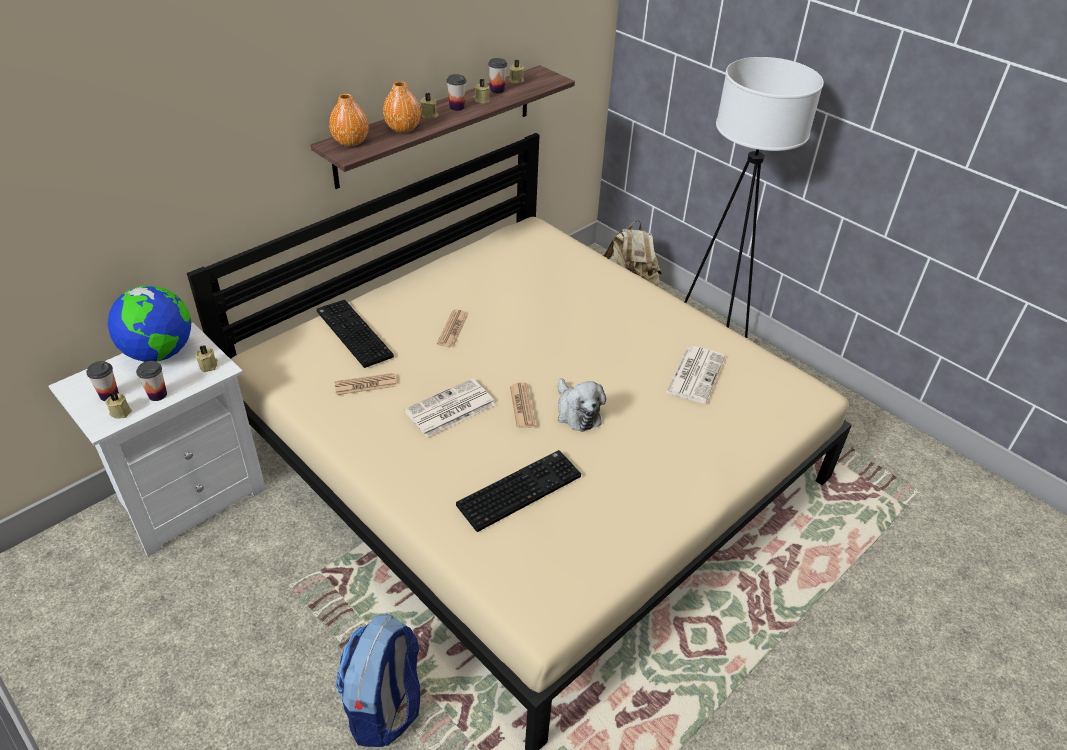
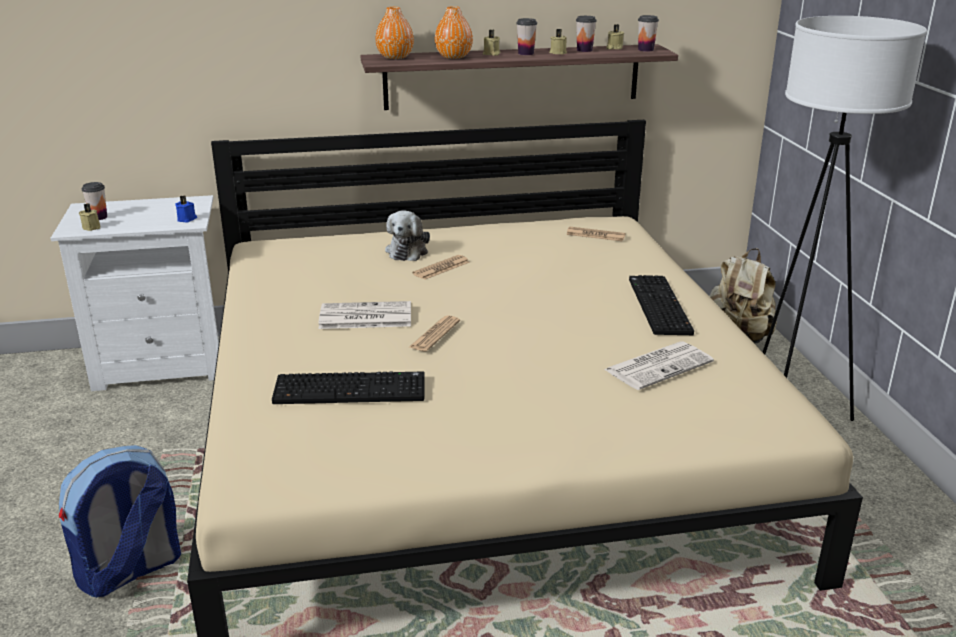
camera: 35 degrees right, 15 degrees down
globe [107,286,191,362] -> none
cup [136,361,167,401] -> cup moved to [638,15,659,52]
beige candle [195,346,218,372] -> blue candle [175,196,197,222]
keyboard [317,300,394,368] -> keyboard moved to [629,275,694,335]
newspaper [334,373,397,395] -> newspaper moved to [566,227,626,241]
plush toy [558,379,606,432] -> plush toy moved to [385,210,430,261]

